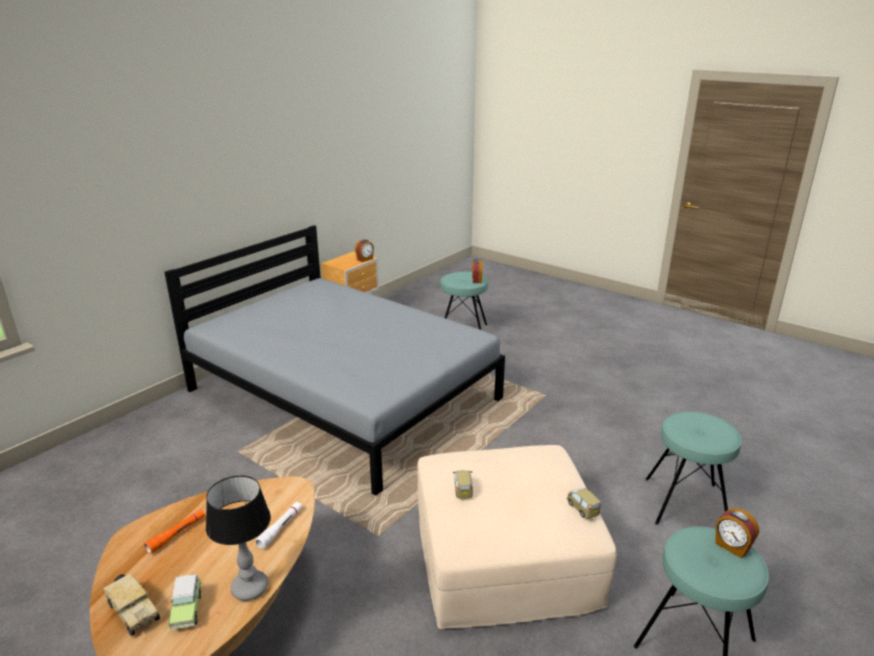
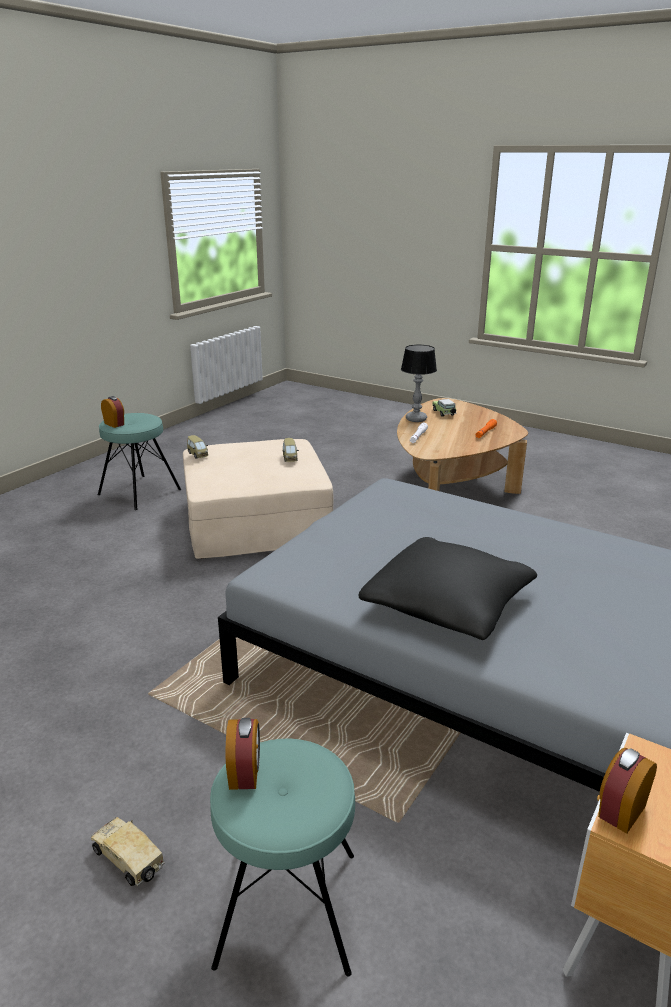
camera: 175 degrees right, 0 degrees up
toy truck [103,574,160,636] -> toy truck moved to [91,817,164,886]
turquoise stool [645,412,742,525] -> none
none -> black pillow [358,537,537,640]

